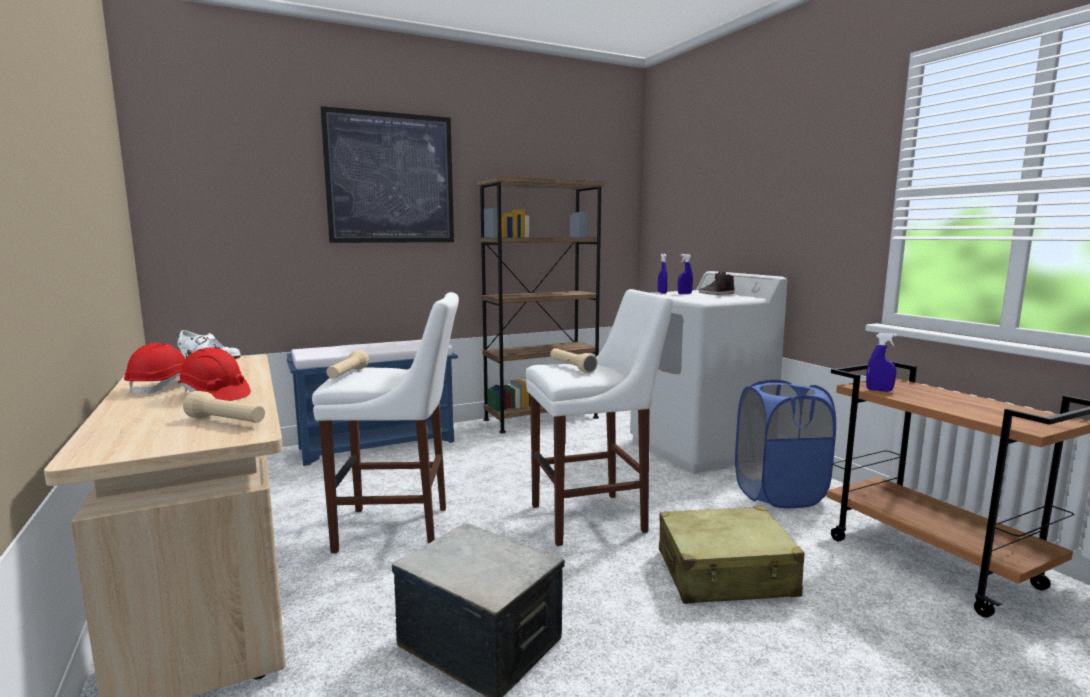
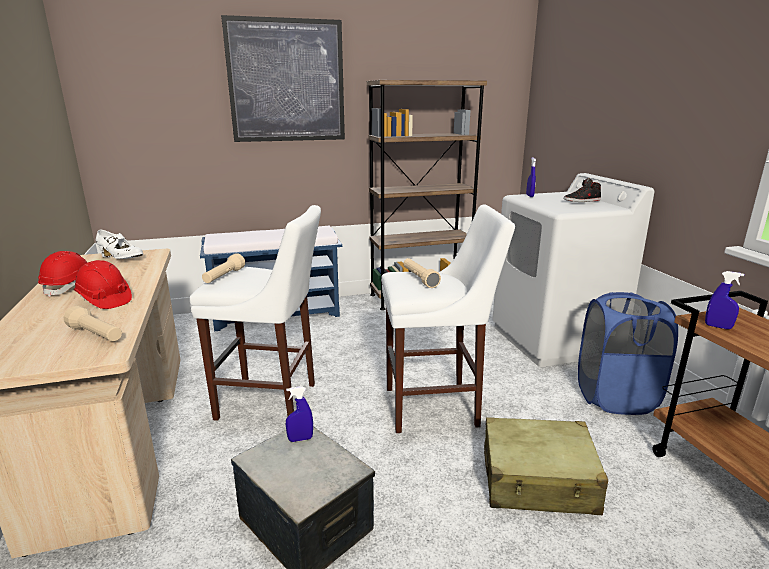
camera: 10 degrees right, 10 degrees up
blue spray bottle [678,254,693,294] -> blue spray bottle moved to [286,386,313,442]

